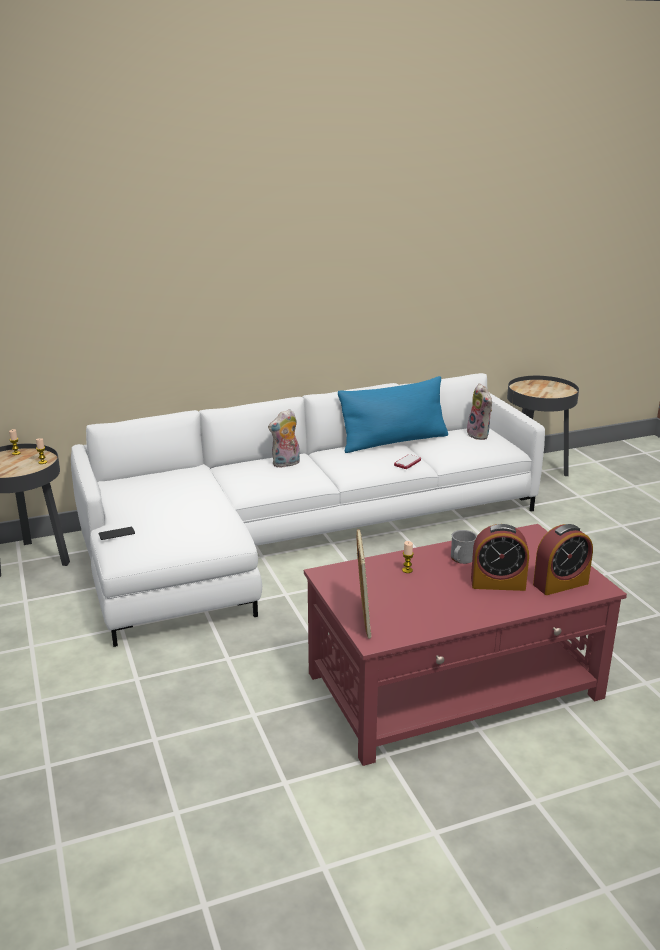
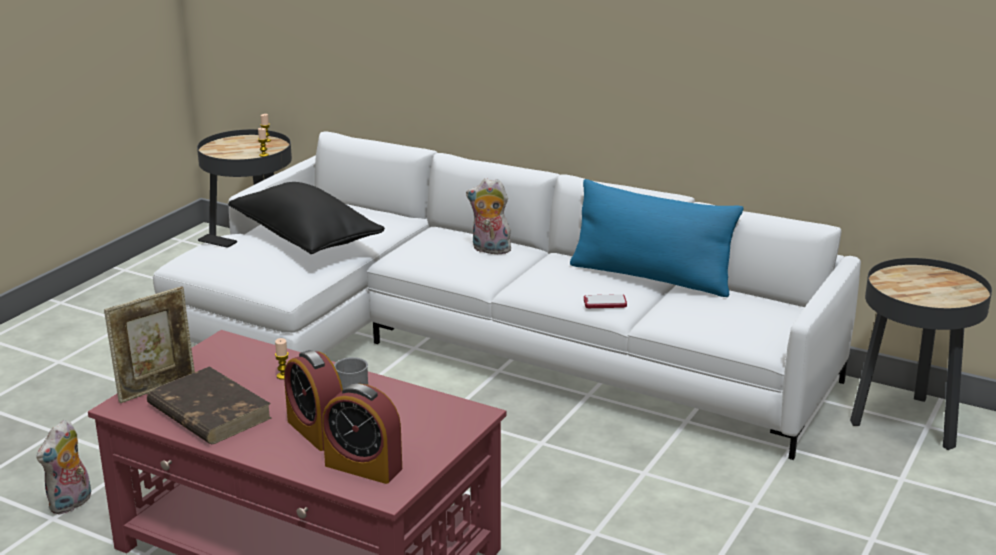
camera: 50 degrees right, 0 degrees up
plush toy [467,383,492,440] -> plush toy moved to [36,420,91,514]
none -> brown book [147,367,272,444]
none -> black pillow [228,182,385,254]

